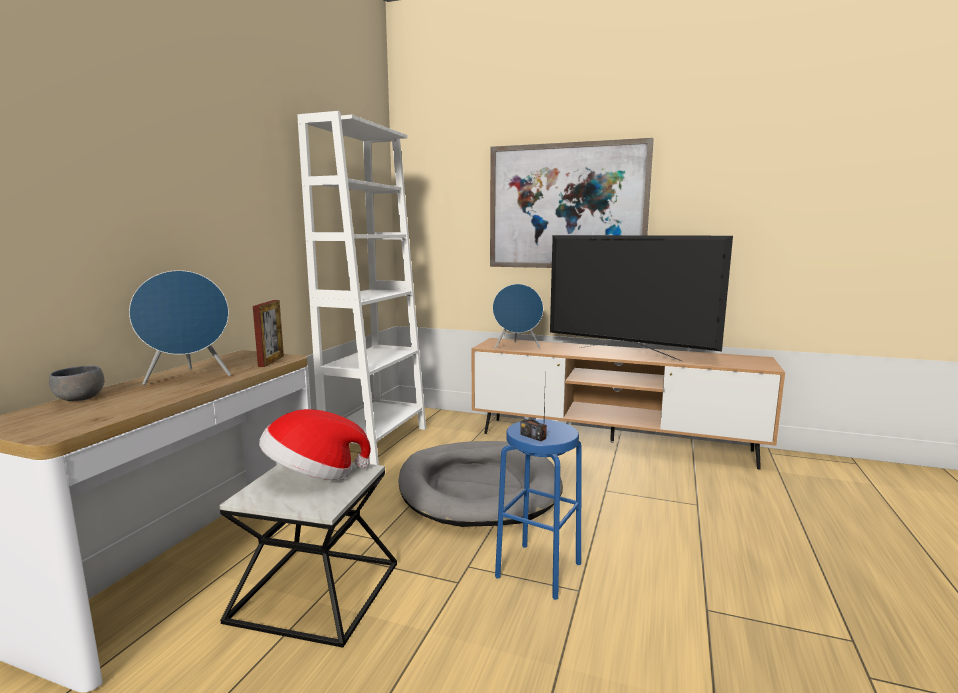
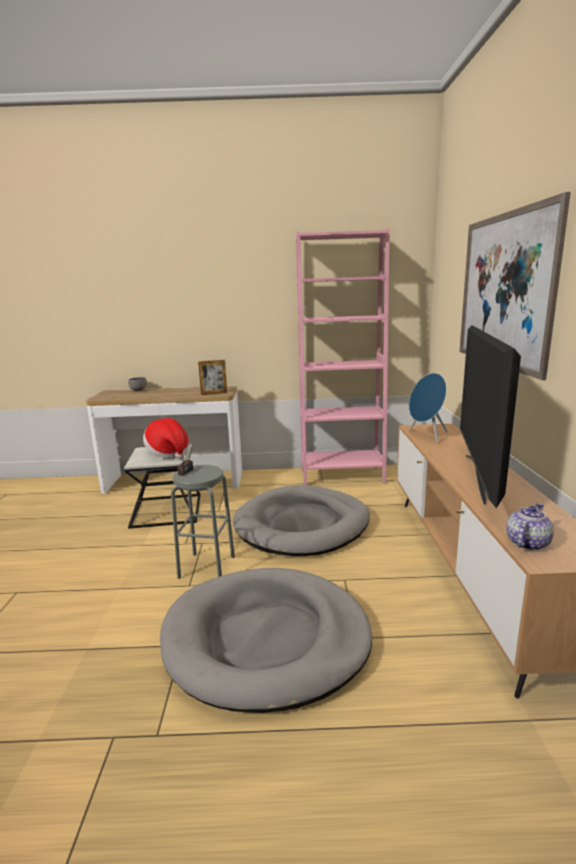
camera: 70 degrees right, 5 degrees up
blue speaker [129,270,231,385] -> none
white bookcase [297,111,426,465] -> pink bookcase [296,228,390,485]
blue stool [495,419,582,600] -> grey stool [171,465,235,579]
none -> grey dog bed [160,568,372,713]
none -> teapot [506,503,554,550]

